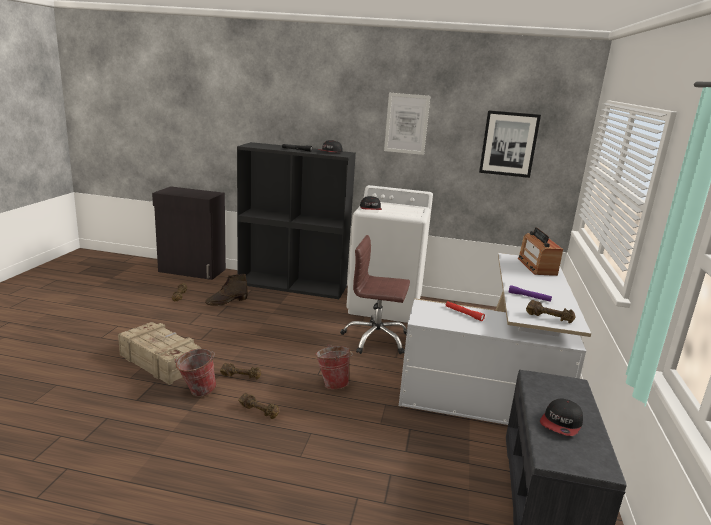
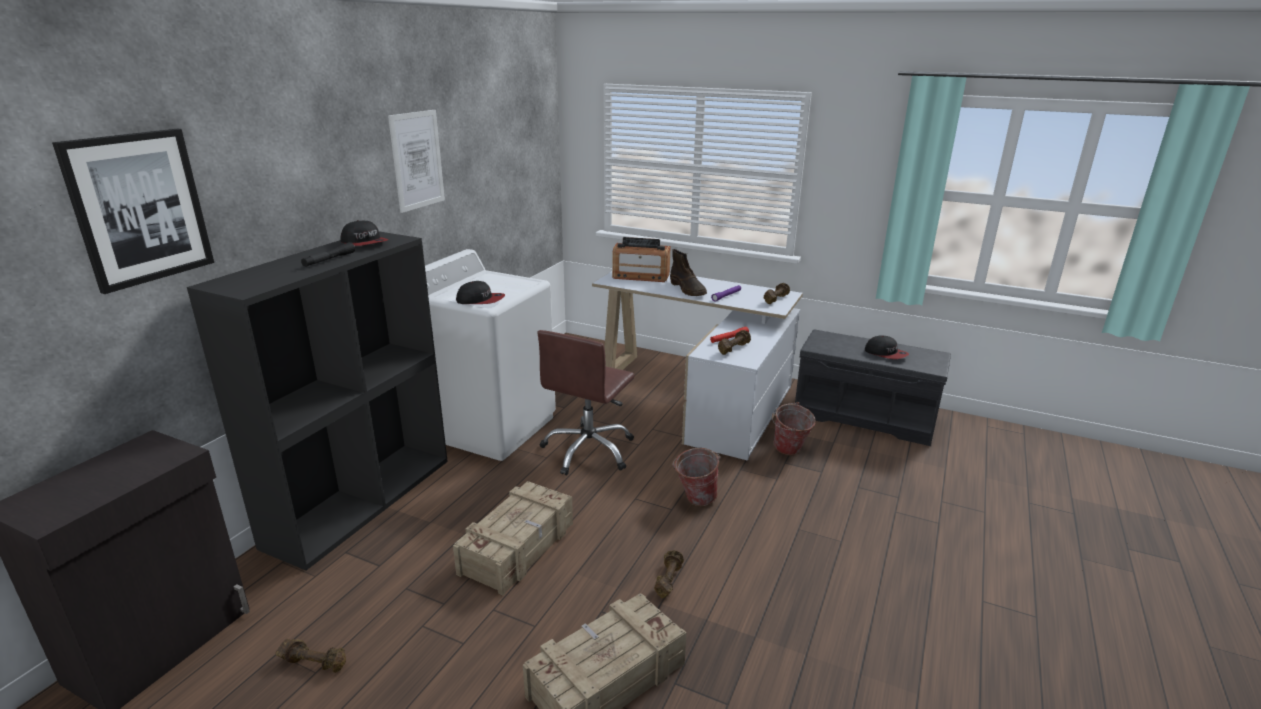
camera: 75 degrees left, 5 degrees up
bucket [175,348,217,397] -> bucket moved to [772,402,816,456]
brown boot [205,274,248,306] -> brown boot moved to [670,249,707,296]
brown dumbbell [238,393,279,419] -> brown dumbbell moved to [718,330,751,355]
picture [479,110,541,178] -> picture moved to [52,129,214,294]
none -> crate [453,481,573,595]

